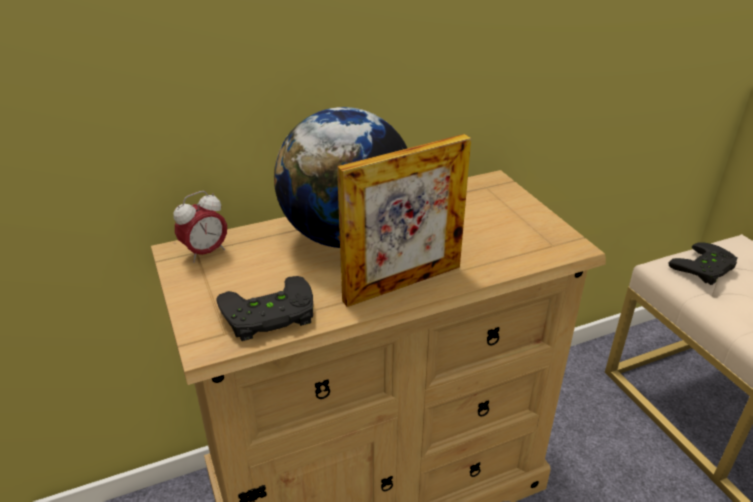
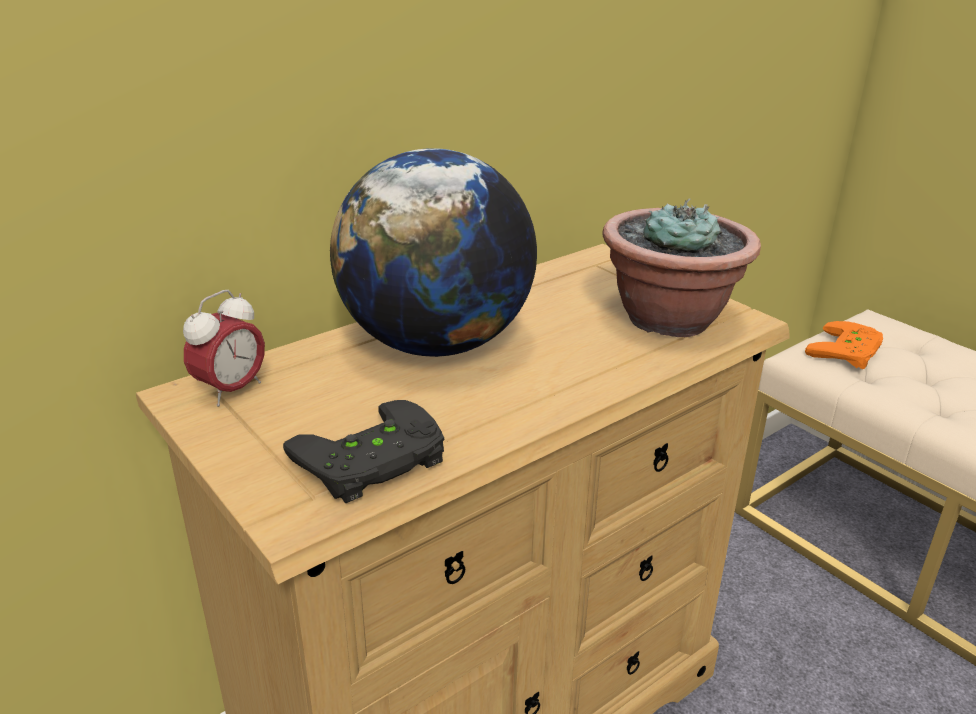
camera: 15 degrees left, 5 degrees down
picture frame [337,134,471,307] -> none
black game controller [668,242,737,285] -> orange game controller [805,321,883,369]
none -> potted plant [602,199,761,337]

